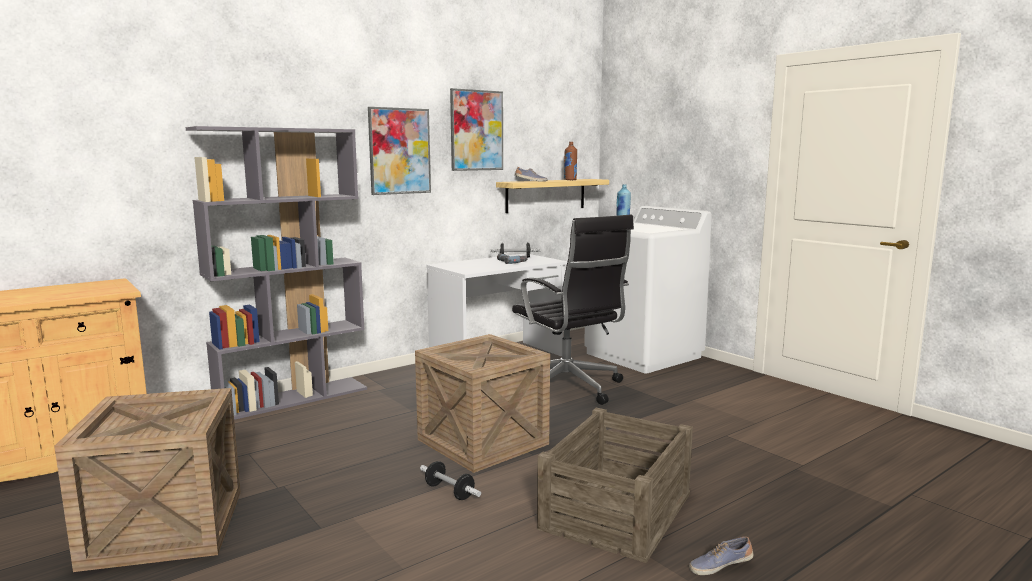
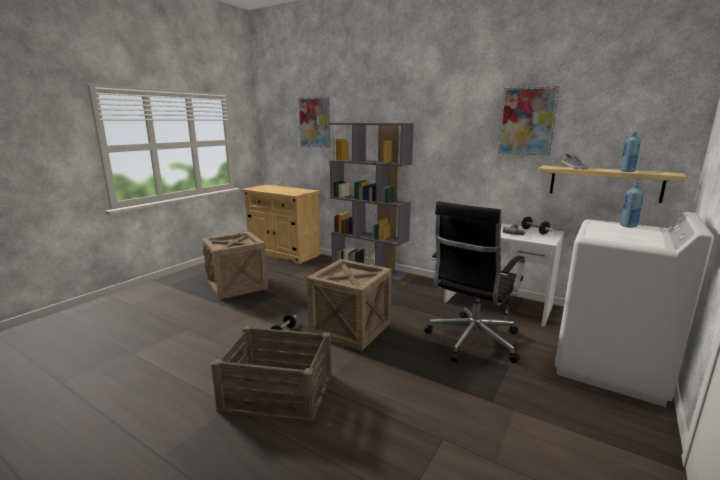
camera: 70 degrees right, 5 degrees up
picture [368,107,431,195] -> picture moved to [298,97,330,148]
brown bottle [564,142,577,180] -> blue bottle [620,132,641,172]
shoe [689,537,753,575] -> none

